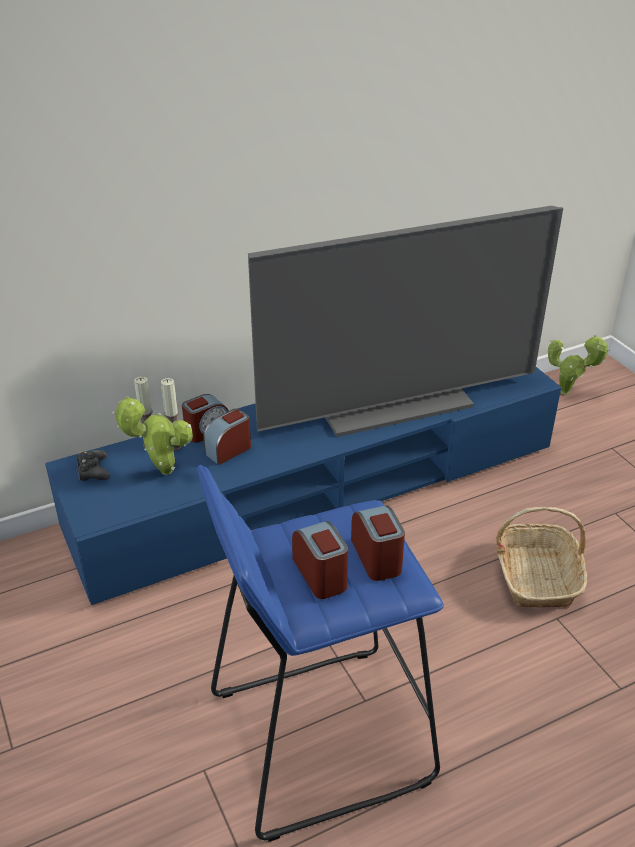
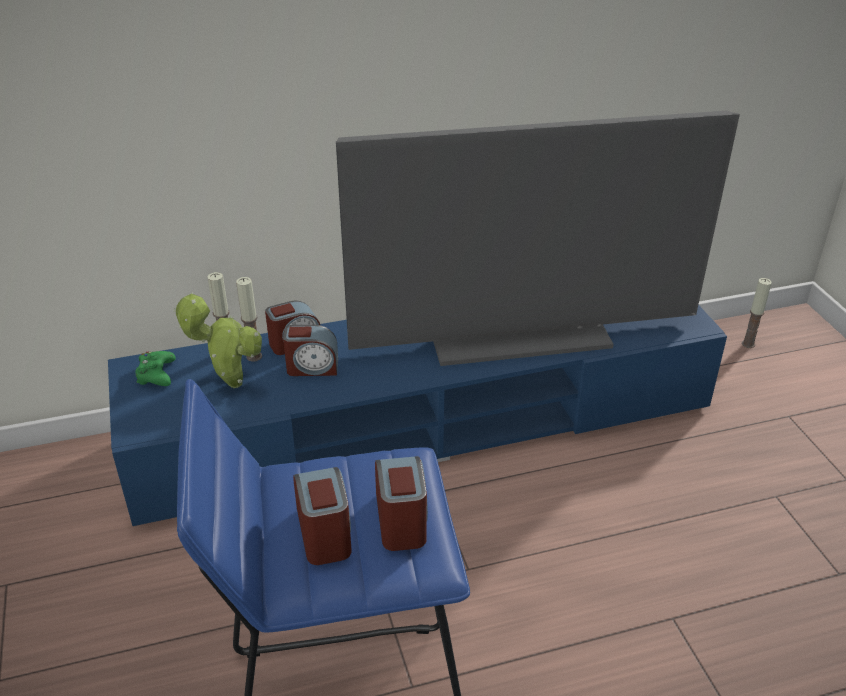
camera: 10 degrees right, 0 degrees up
black game controller [77,450,110,481] -> green game controller [136,351,176,386]
alarm clock [203,408,251,465] -> alarm clock turned 150 degrees counterclockwise [283,325,338,376]
basket [496,507,588,608] -> none
potted plant [548,335,610,395] -> candle [742,278,772,348]

